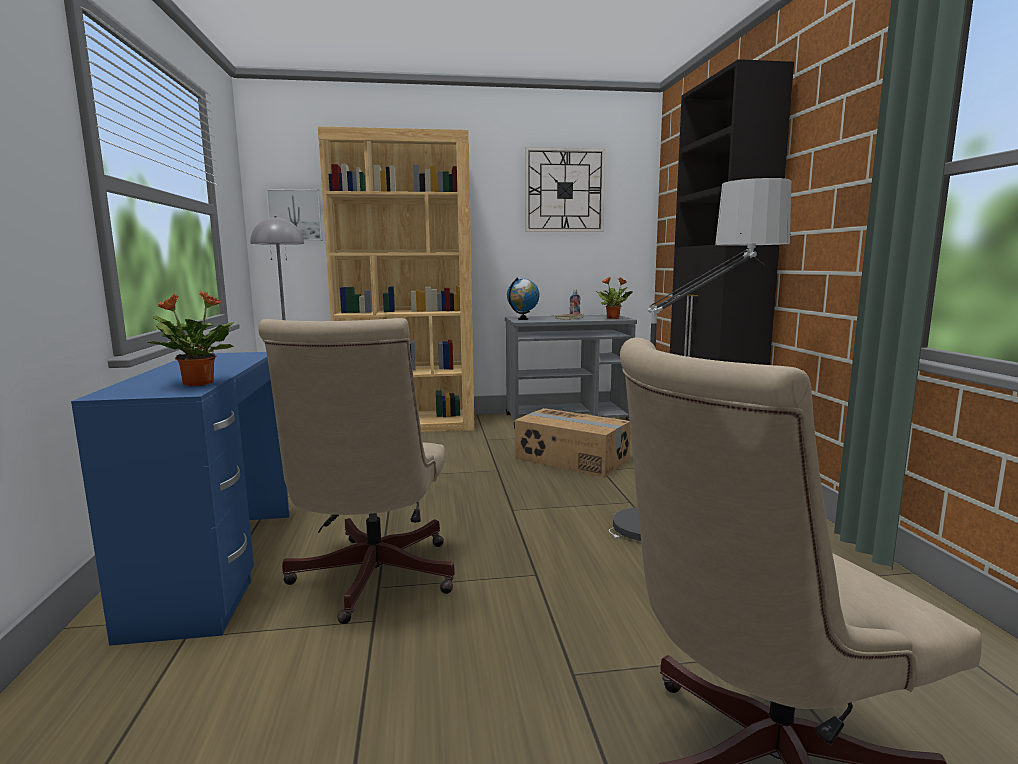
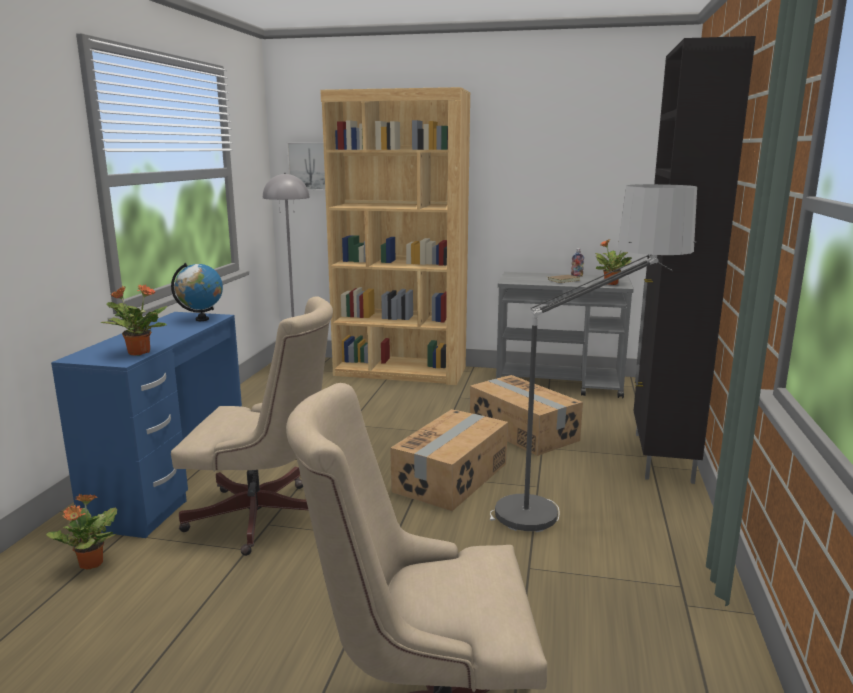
camera: 20 degrees right, 5 degrees up
beige office chair [258,318,455,624] -> beige office chair turned 105 degrees counterclockwise [171,296,333,556]
globe [507,277,539,320] -> globe moved to [171,263,223,321]
wall clock [525,147,605,232] -> none
none -> potted plant [46,494,117,569]
none -> cardboard box [390,409,508,511]

